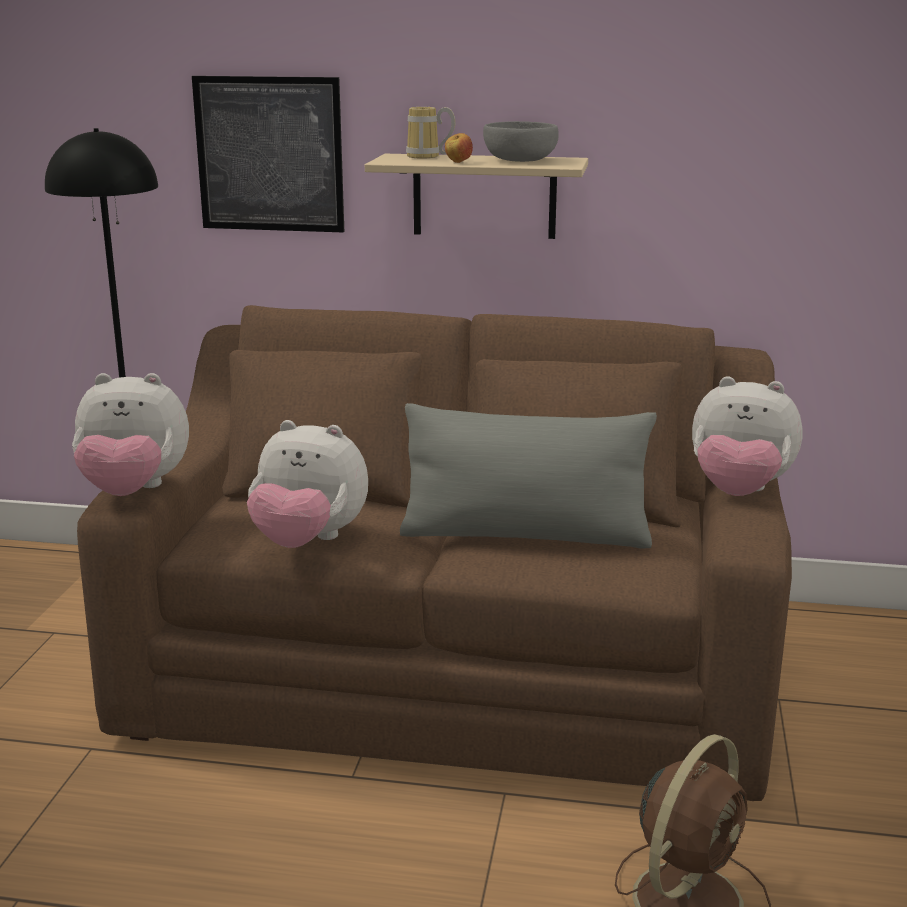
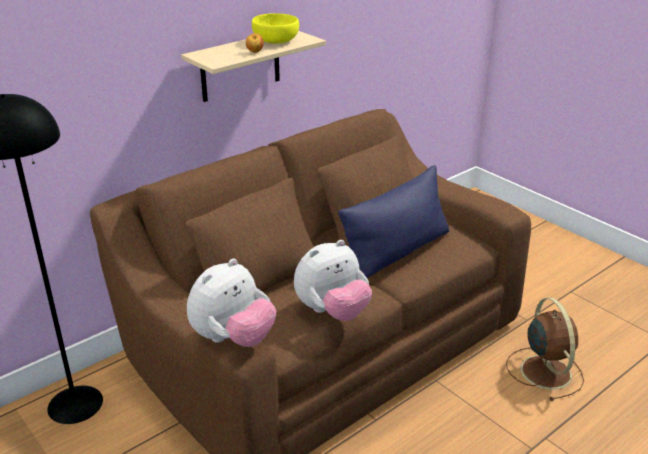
camera: 50 degrees left, 10 degrees up
picture [192,76,344,232] -> none
grey pillow [400,403,657,549] -> blue pillow [338,165,449,278]
mug [406,107,455,159] -> none
grey bowl [483,121,558,162] -> yellow bowl [252,13,299,44]
plush toy [692,376,802,496] -> none

